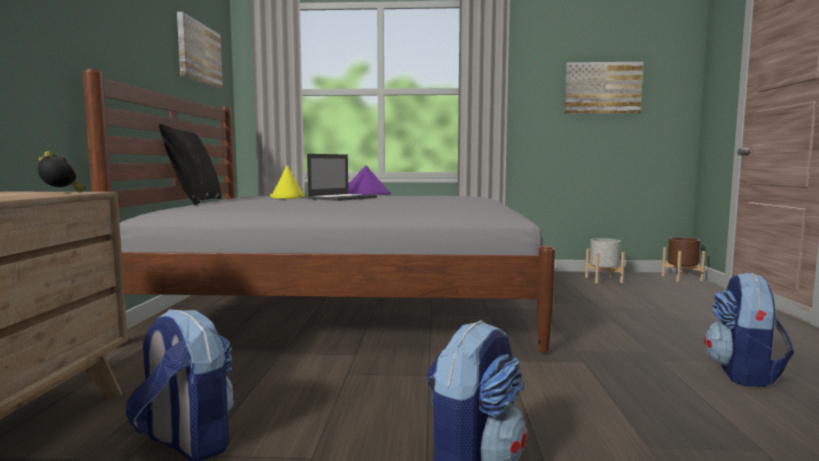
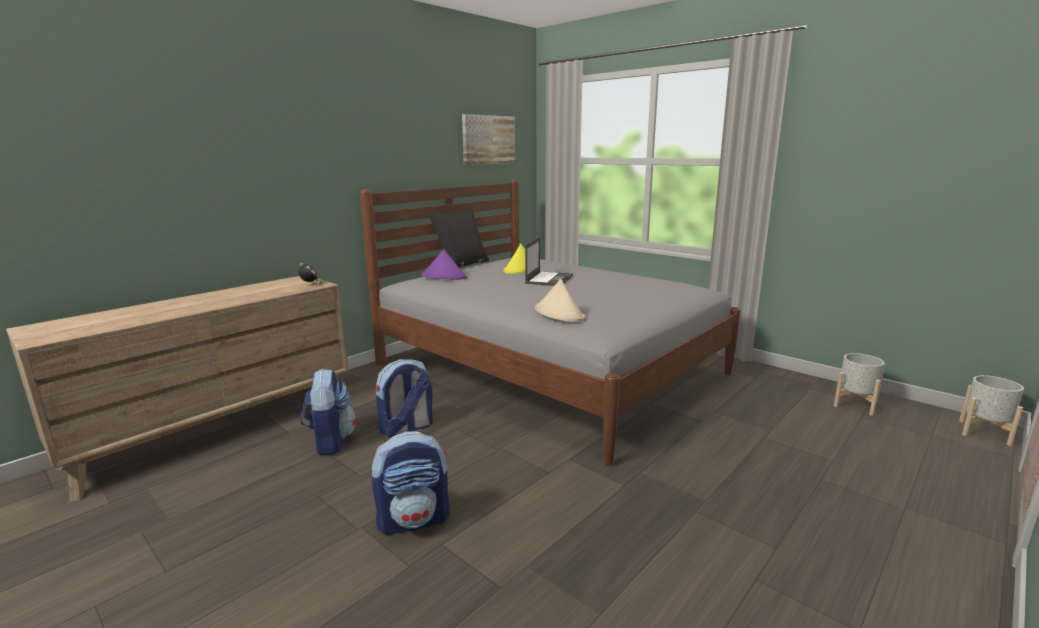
camera: 40 degrees right, 10 degrees up
laptop [307,154,377,201] -> laptop turned 60 degrees counterclockwise [525,238,573,286]
purple hat [348,165,391,195] -> purple hat moved to [421,249,467,280]
picture [564,62,643,114] -> none
brown planter [661,237,705,282] -> grey planter [959,375,1024,446]
backpack [704,272,794,387] -> backpack moved to [376,359,433,437]
none -> beige hat [535,279,585,322]

